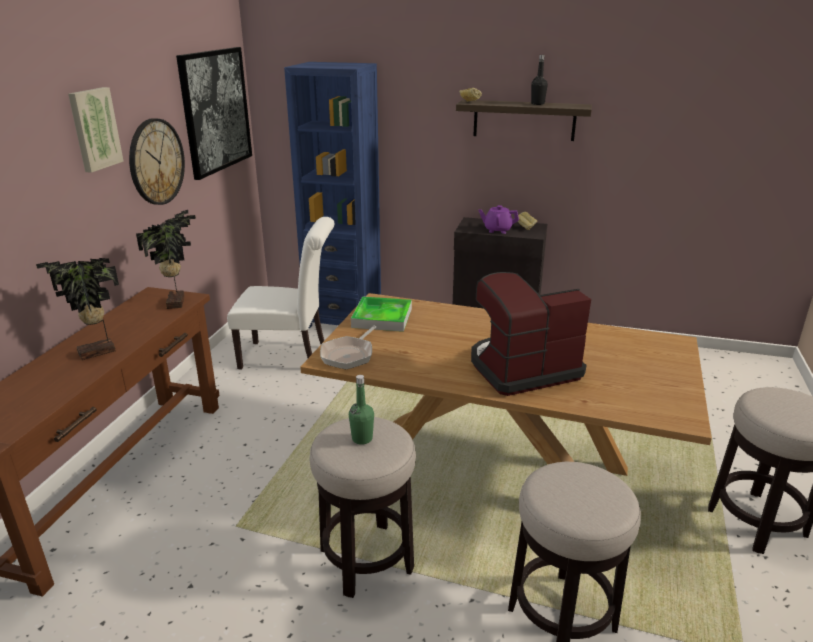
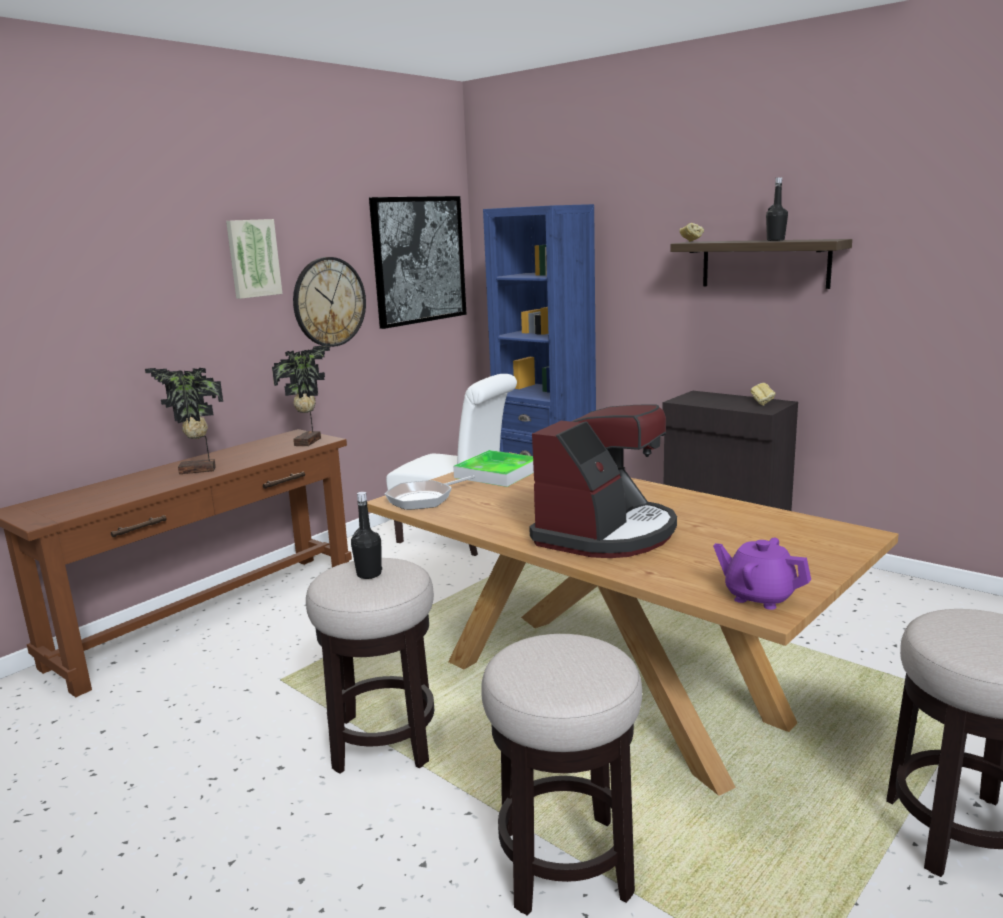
camera: 25 degrees right, 10 degrees down
green bottle [349,375,374,445] -> black bottle [351,492,382,579]
coffee machine [471,272,591,396] -> coffee machine turned 120 degrees clockwise [529,404,677,558]
purple teapot [478,205,519,234] -> purple teapot moved to [713,538,811,610]

